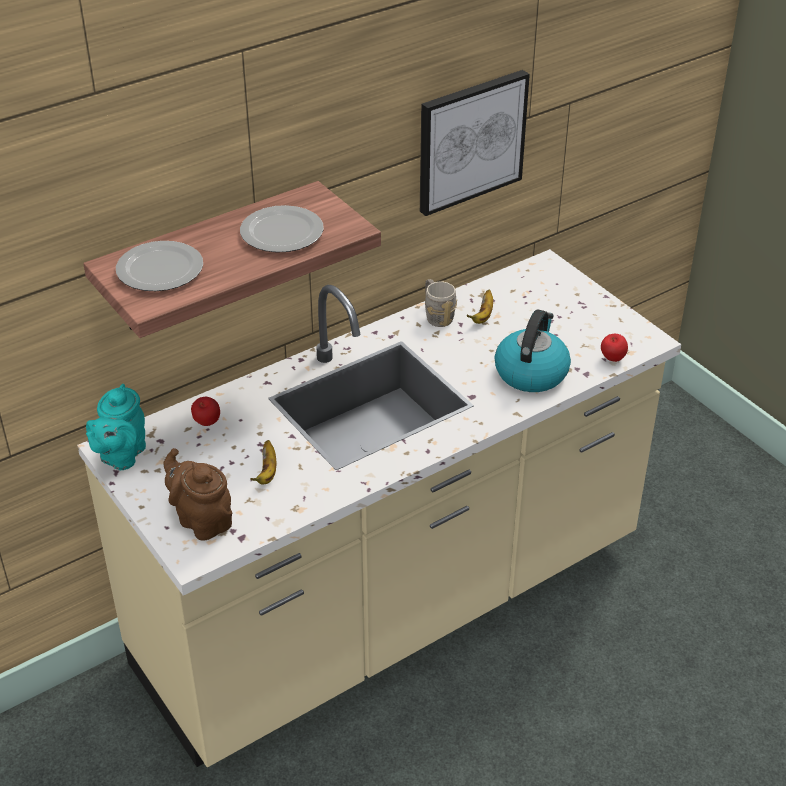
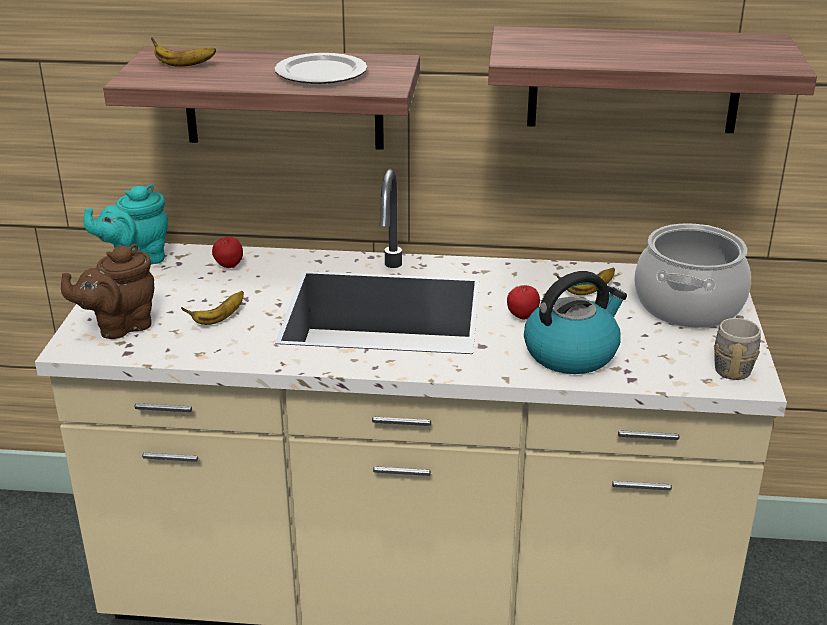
camera: 40 degrees right, 10 degrees down
plate [116,241,203,291] -> banana [151,38,216,67]
brown teapot [164,448,232,540] -> brown teapot turned 120 degrees counterclockwise [61,244,154,339]
picture [420,70,530,216] -> shelf [488,26,817,133]
grey mug [425,279,457,327] -> grey mug moved to [714,315,761,380]
apple [601,334,628,362] -> apple moved to [507,285,540,320]
none -> cooking pot [634,223,751,328]

